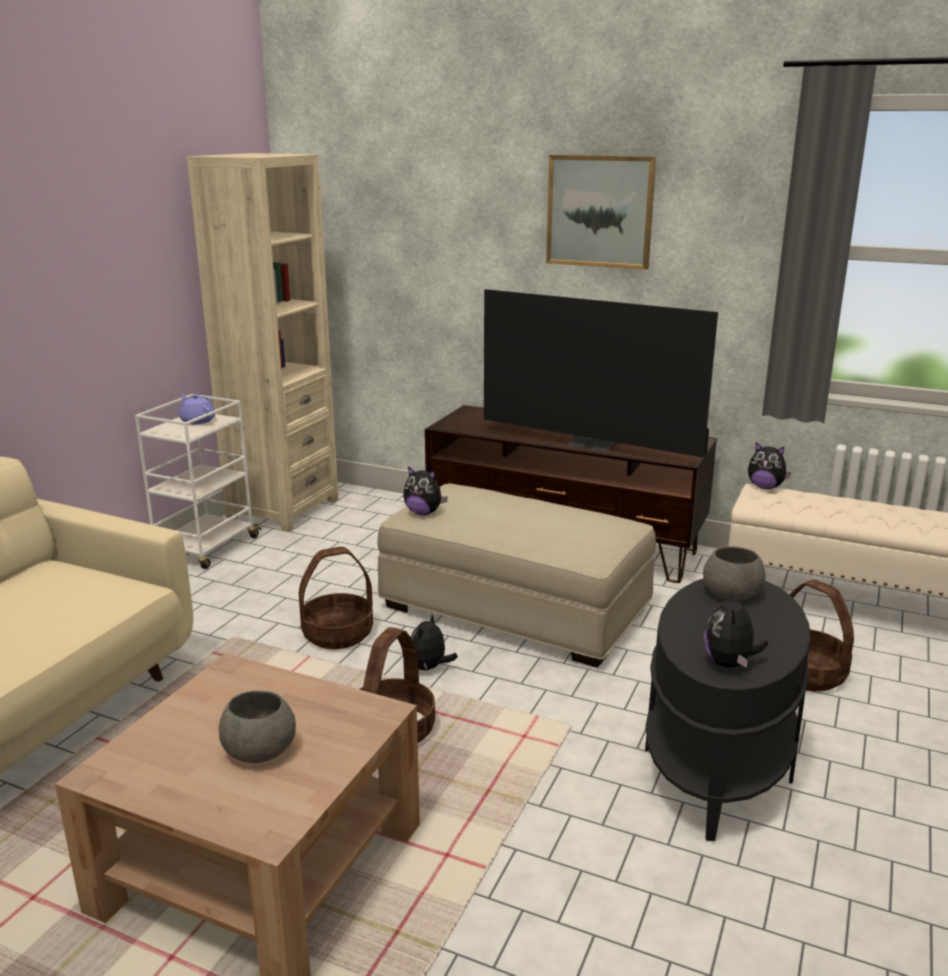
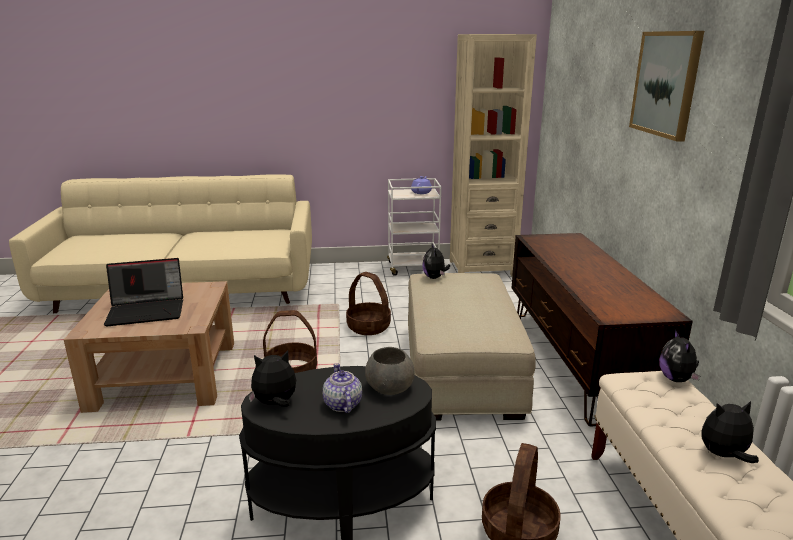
camera: 60 degrees right, 0 degrees up
grey bowl [219,690,296,763] -> laptop [104,258,183,326]
plush toy [411,613,458,671] -> plush toy moved to [701,401,759,463]
television [484,289,718,458] -> none
none -> teapot [323,363,362,413]

